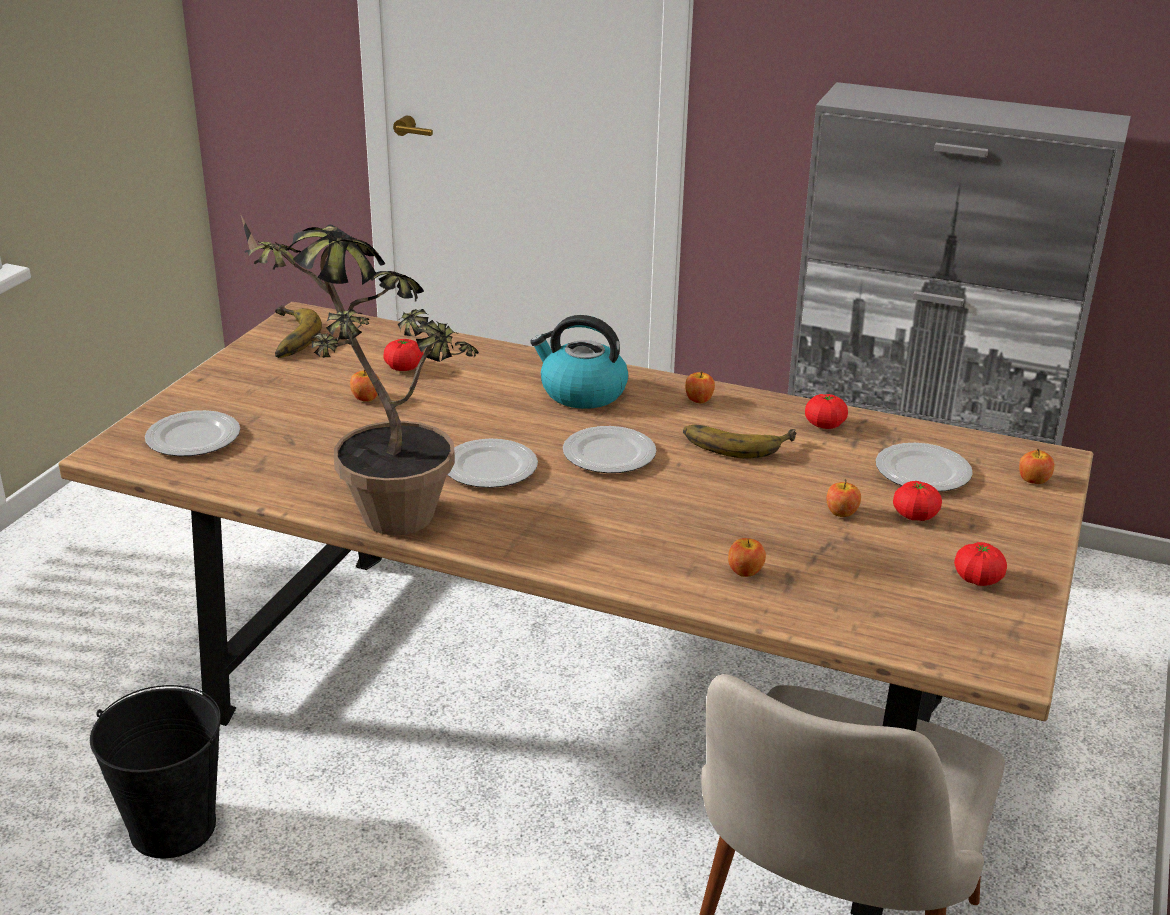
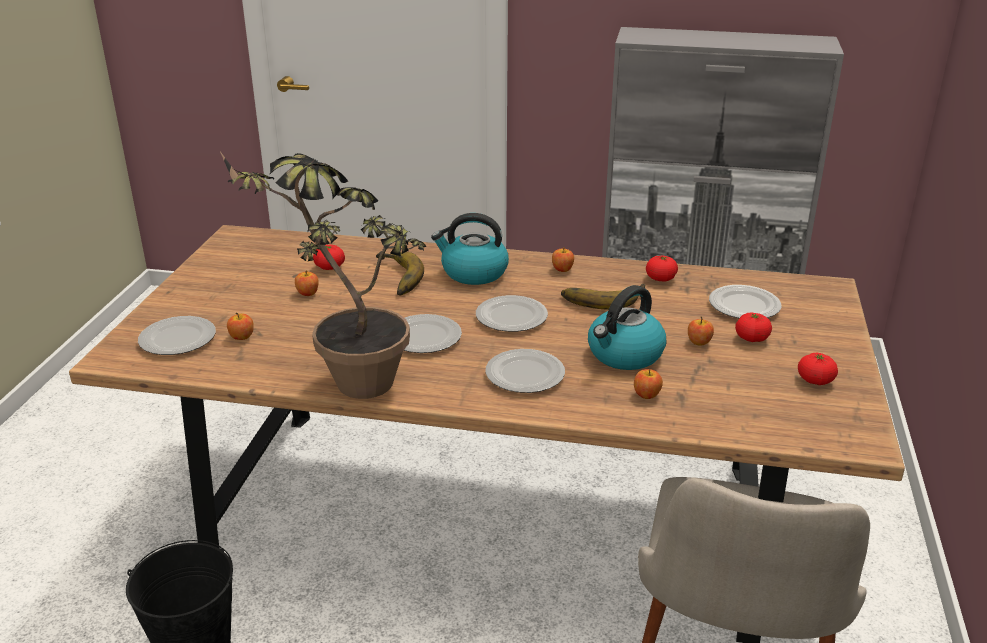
camera: 10 degrees left, 0 degrees up
banana [275,305,322,358] -> banana moved to [376,251,424,295]
apple [1019,449,1054,484] -> apple moved to [227,312,254,340]
none -> plate [485,349,565,393]
none -> kettle [588,285,666,370]

